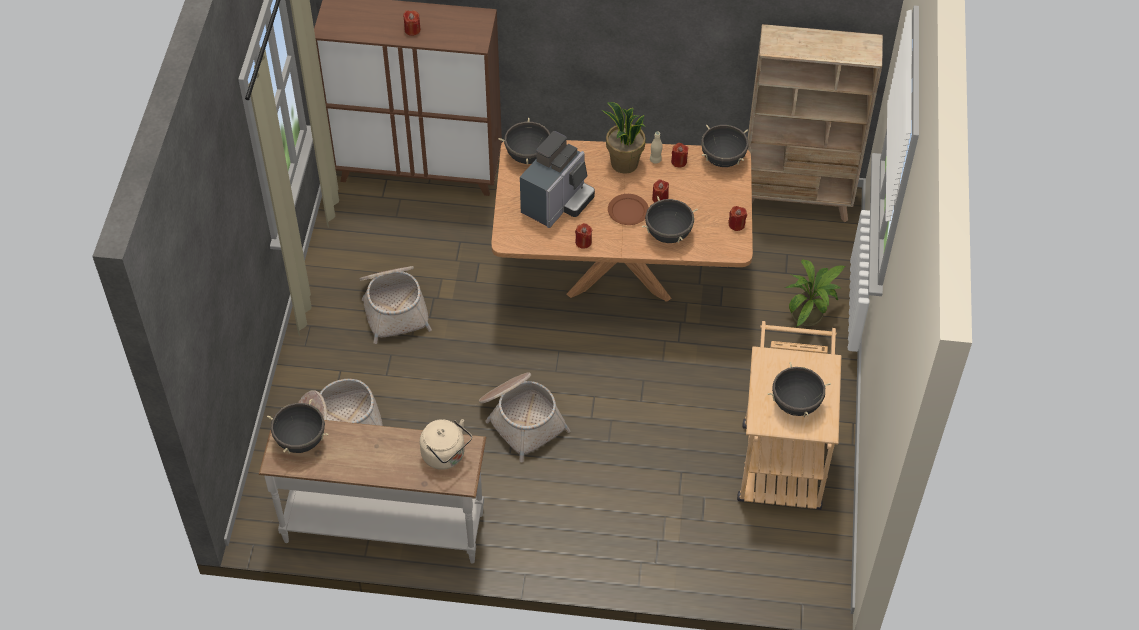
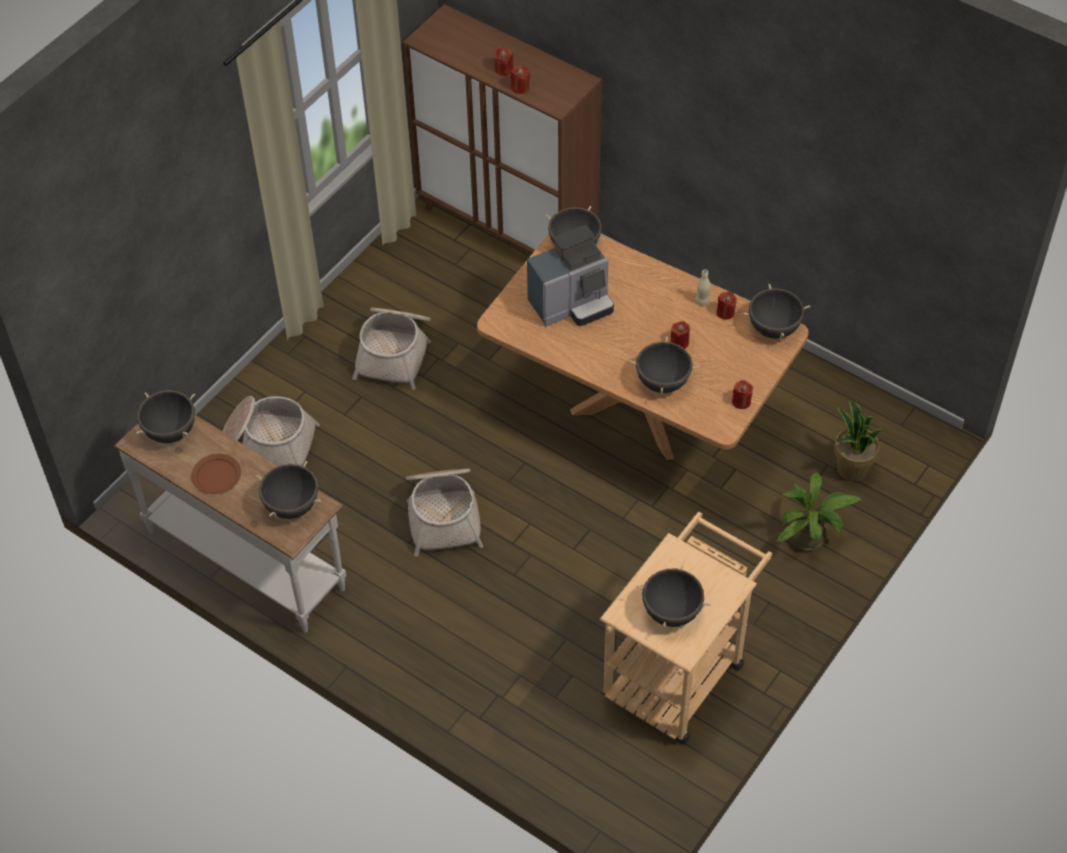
camera: 30 degrees right, 0 degrees up
beige kettle [420,419,472,470] -> black cooking pot [256,461,321,519]
red candle [575,223,592,249] -> red candle moved to [511,66,530,94]
potted plant [602,102,646,174] -> potted plant moved to [834,400,882,481]
brown plate [608,194,649,225] -> brown plate moved to [191,454,241,494]
beige bookcase [748,24,883,222] -> none

